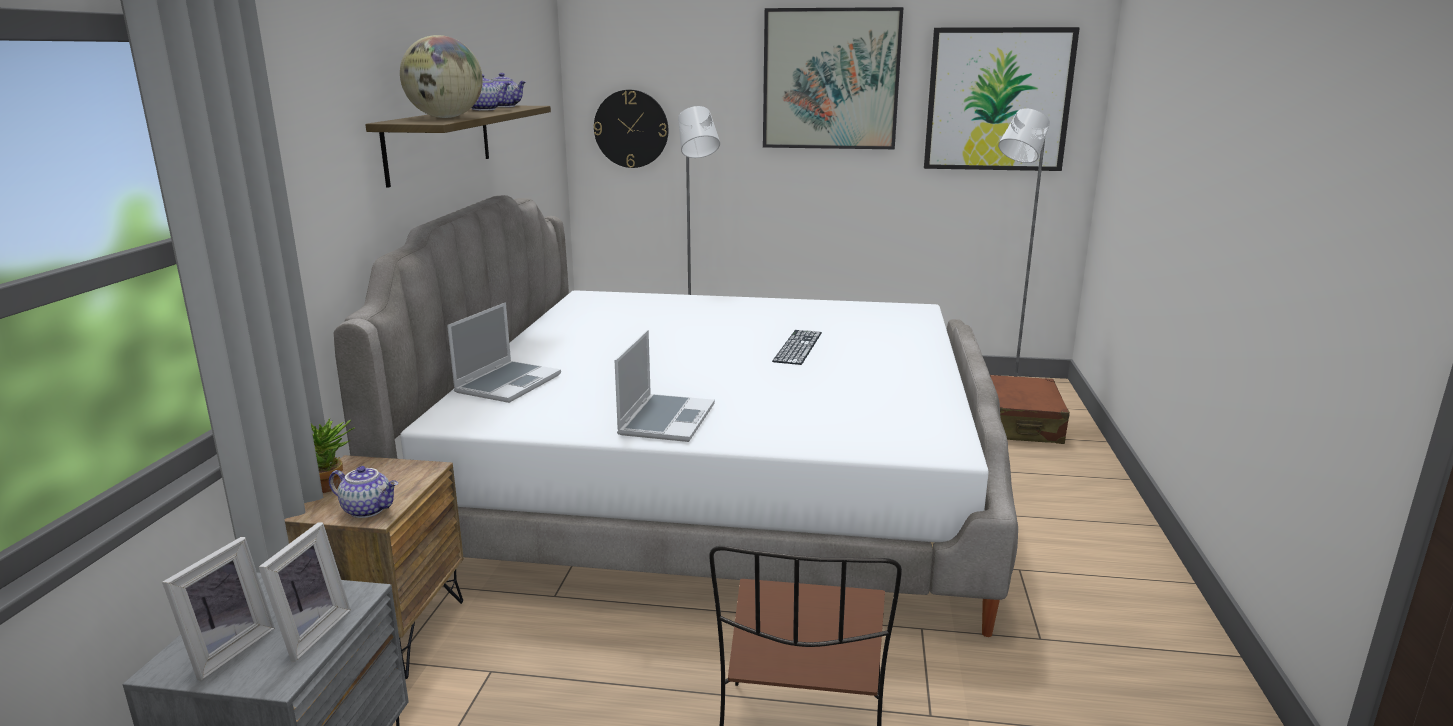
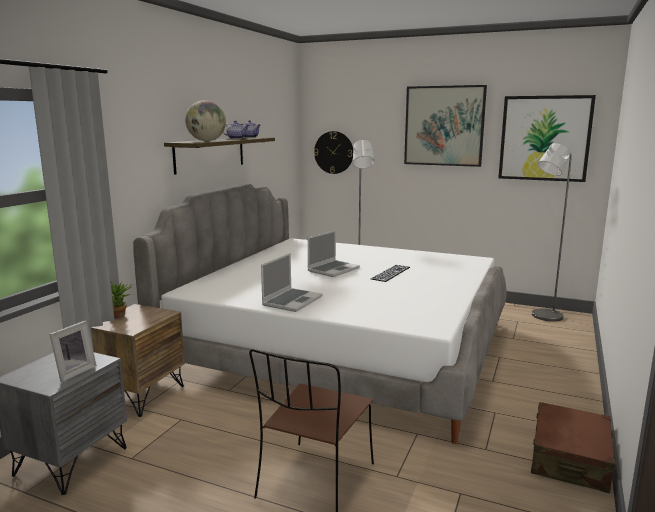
camera: 15 degrees right, 5 degrees down
picture frame [162,537,275,680] -> none
teapot [329,466,398,518] -> none
laptop [447,302,561,403] -> laptop moved to [308,230,360,277]
brown suitcase [990,375,1070,444] -> brown suitcase moved to [531,402,615,493]

